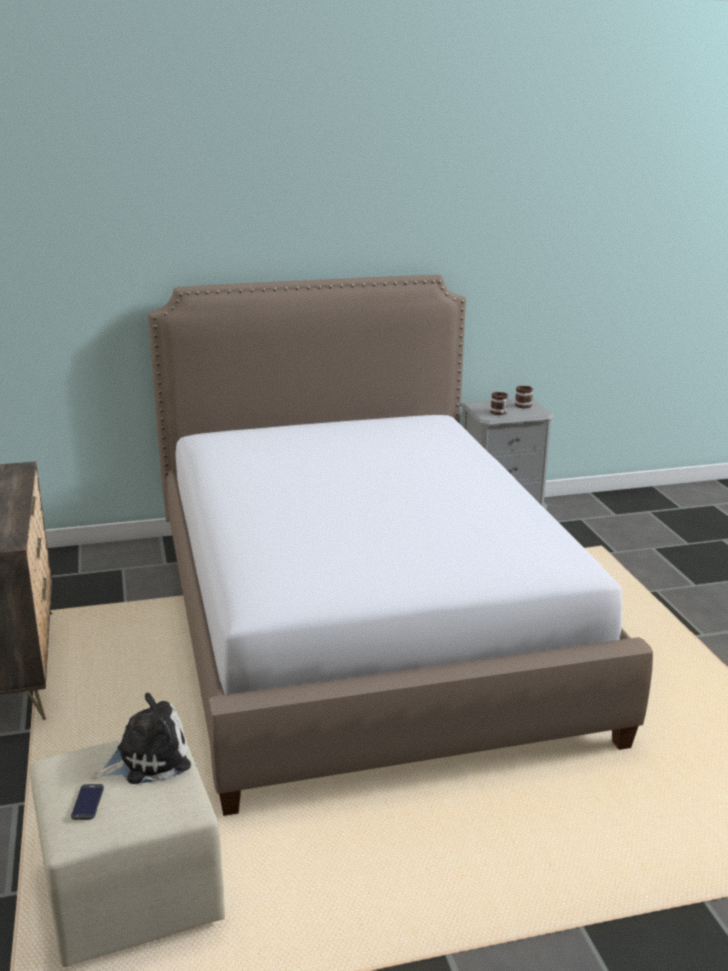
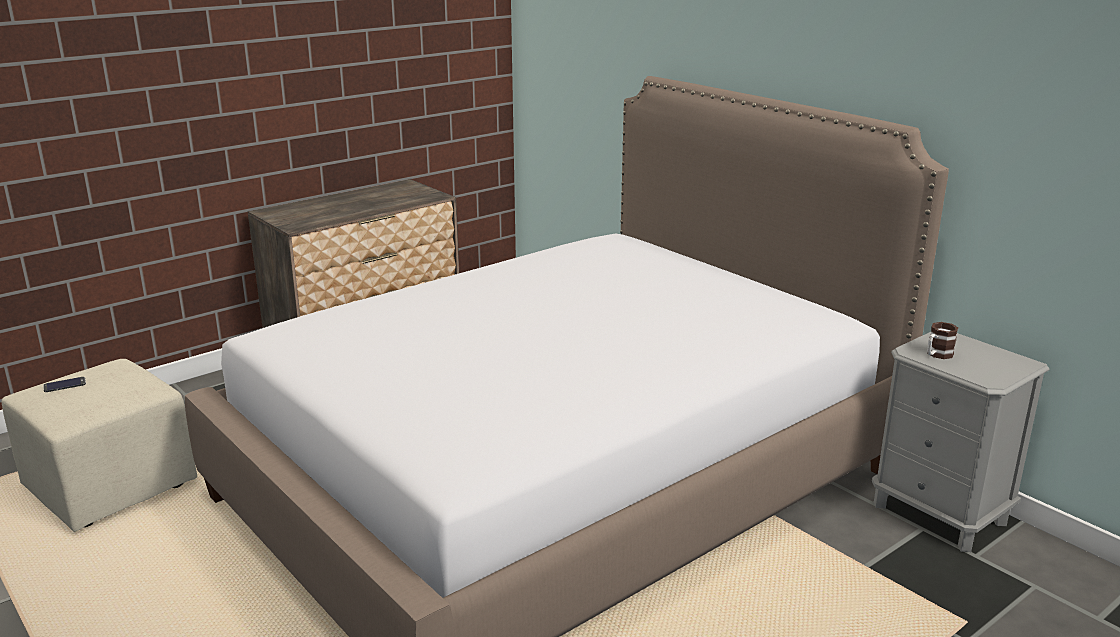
camera: 65 degrees right, 0 degrees up
plush toy [92,693,191,784] -> none
mug [515,385,533,409] -> none

